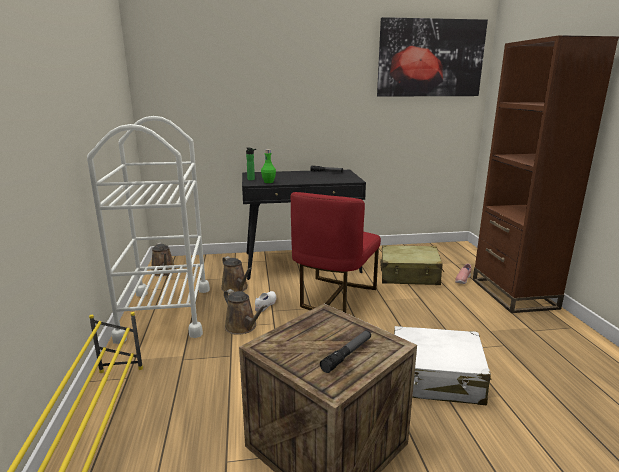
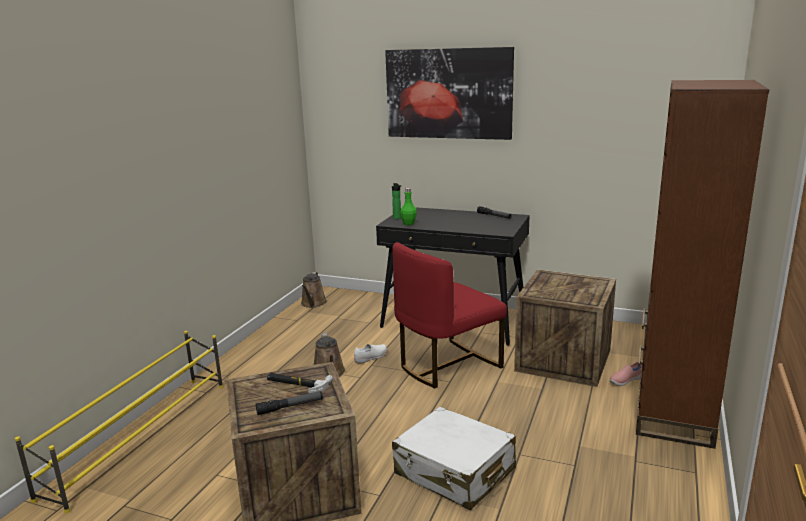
camera: 30 degrees right, 0 degrees up
white cart [87,116,210,344] -> none
brown watering can [221,256,252,292] -> none
picture [377,17,488,97] -> picture moved to [385,47,514,140]
beige suitcase [380,245,444,285] -> crate [514,269,616,387]
none -> hammer [267,372,333,393]

